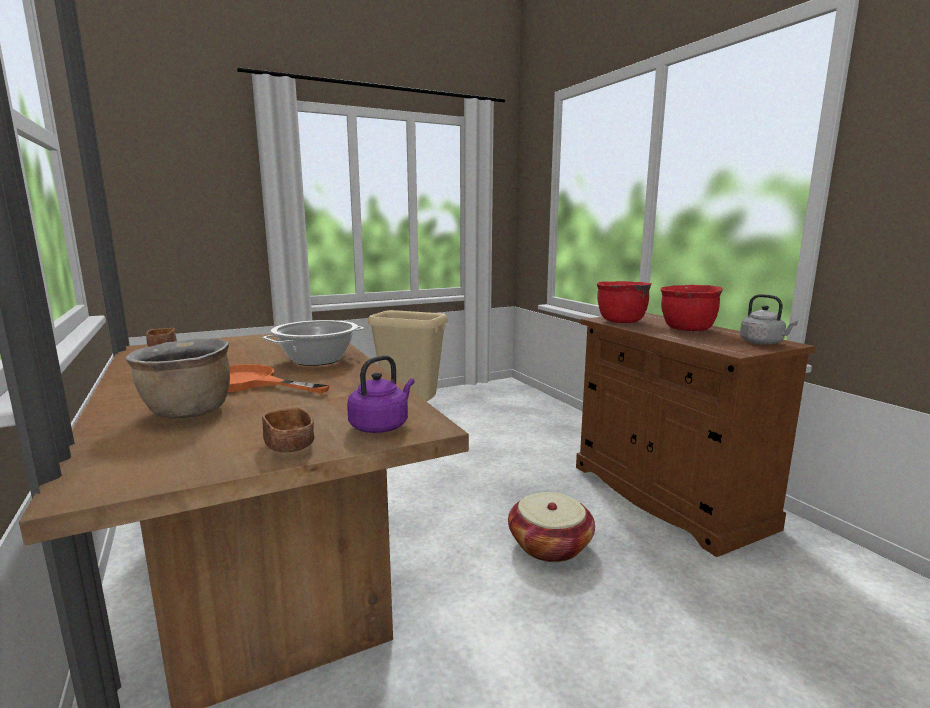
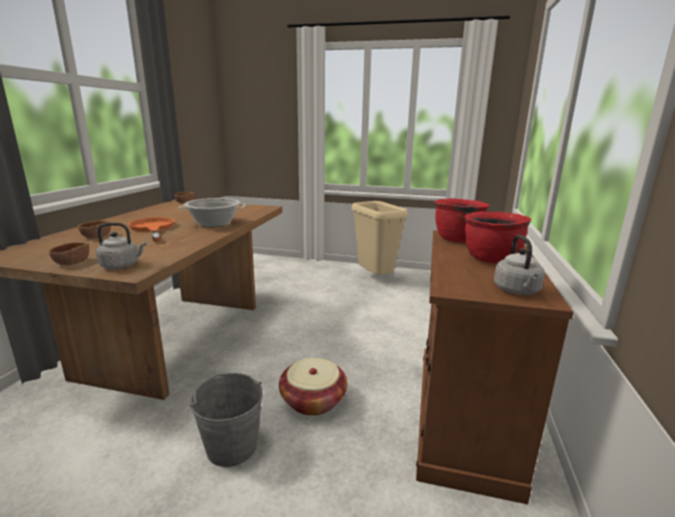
camera: 40 degrees right, 5 degrees up
brown cooking pot [125,339,230,419] -> brown bowl [78,220,111,238]
purple kettle [347,355,414,433] -> grey kettle [96,223,147,269]
none -> grey bucket [189,373,263,467]

